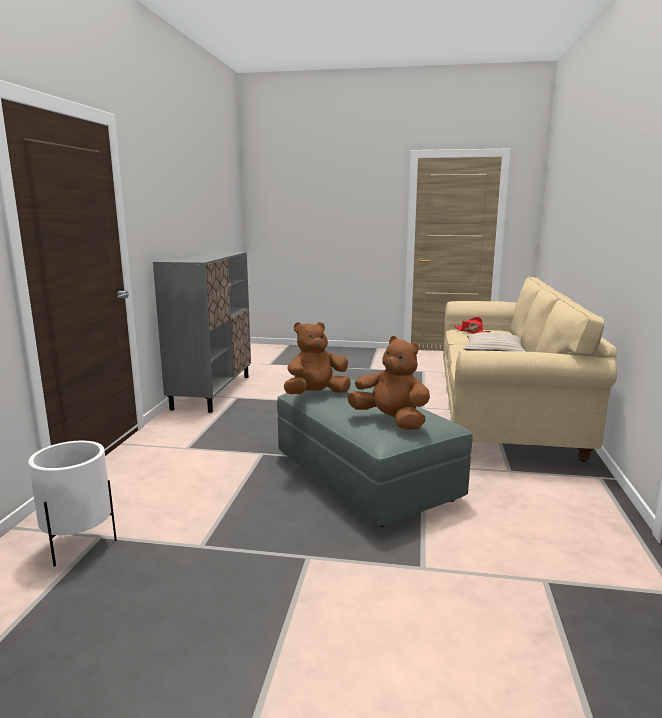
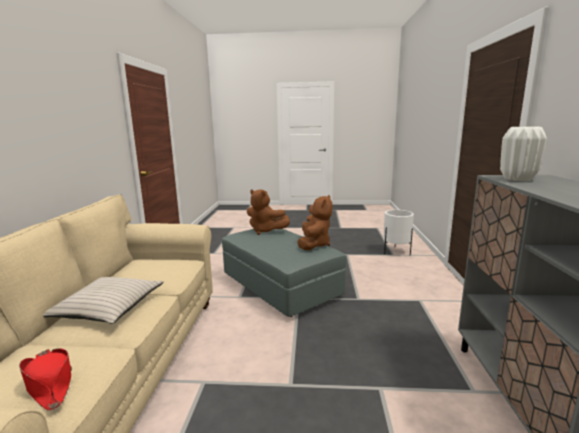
camera: 175 degrees right, 0 degrees up
brown plush toy [284,322,351,394] -> brown plush toy turned 45 degrees counterclockwise [297,195,332,250]
none -> white vase [500,127,547,181]

